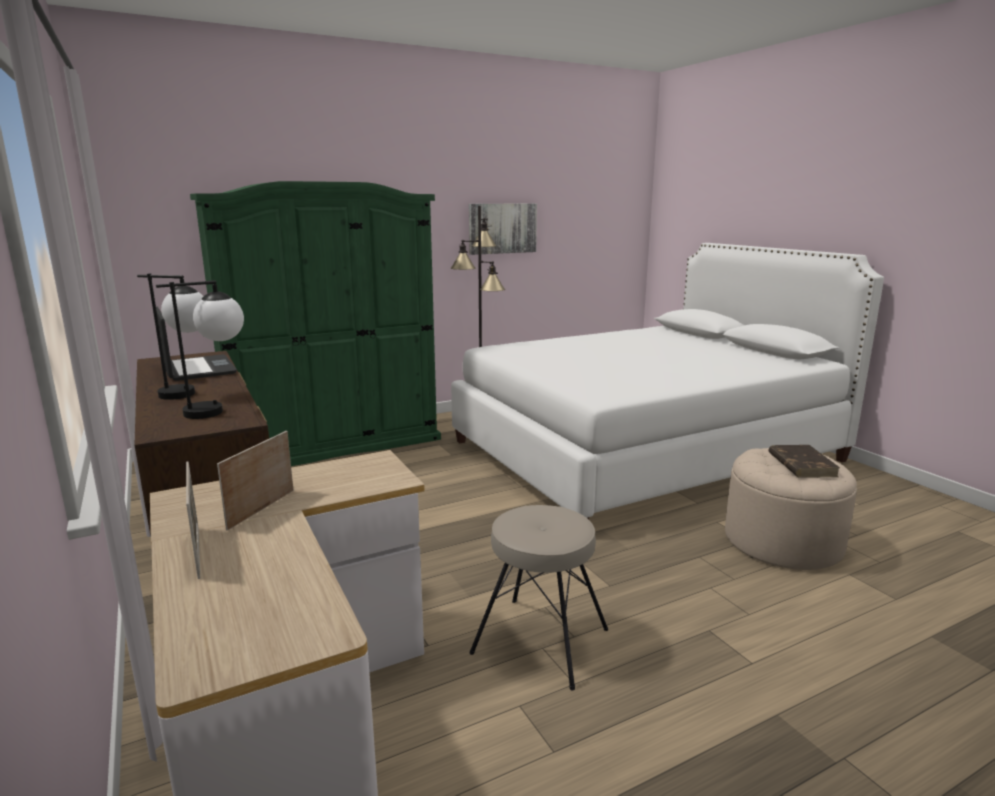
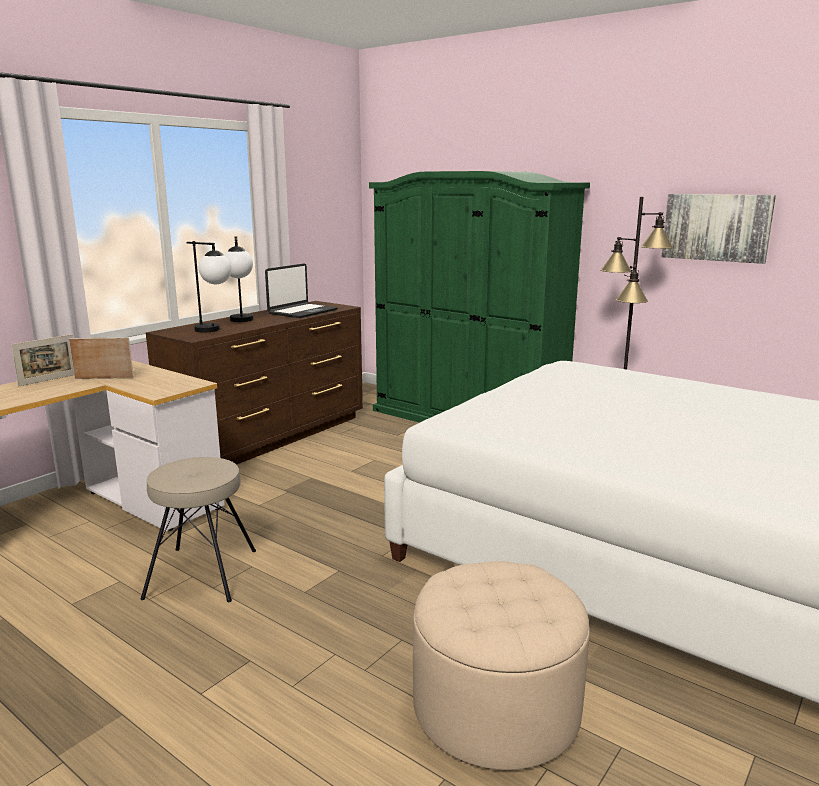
camera: 65 degrees right, 0 degrees up
brown book [769,445,840,478] -> none

